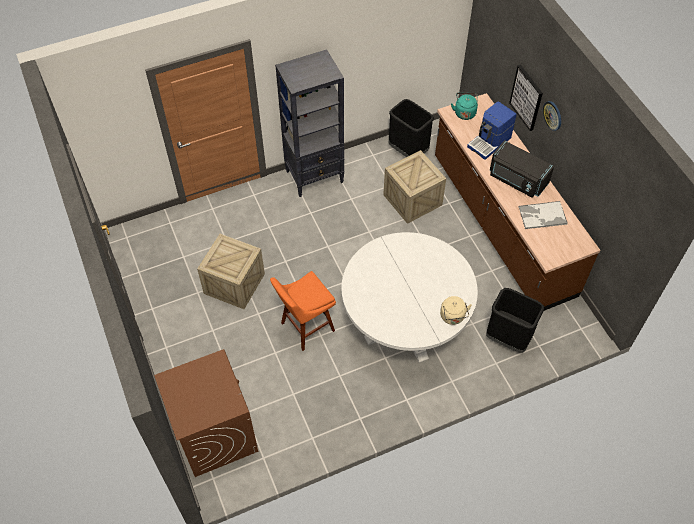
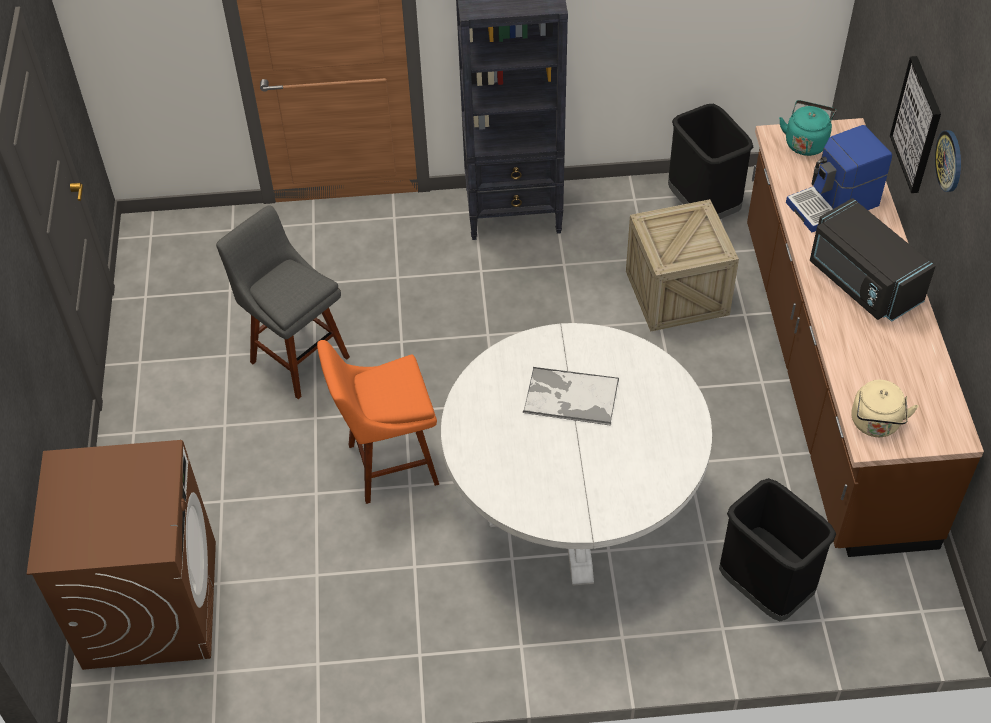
camera: 20 degrees right, 5 degrees down
crate [197,234,265,309] -> grey stool [216,205,350,399]
beige kettle [440,296,472,325] -> beige kettle moved to [851,380,919,437]
tray [518,201,568,229] -> tray moved to [523,367,619,426]

